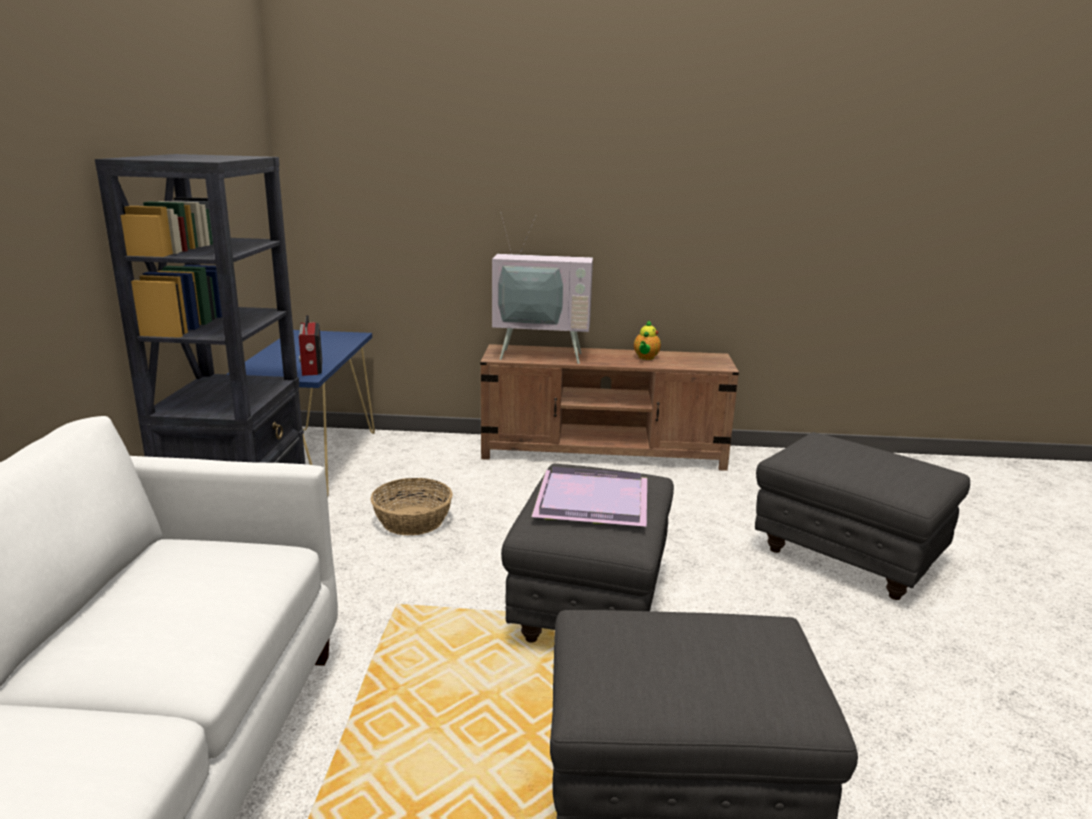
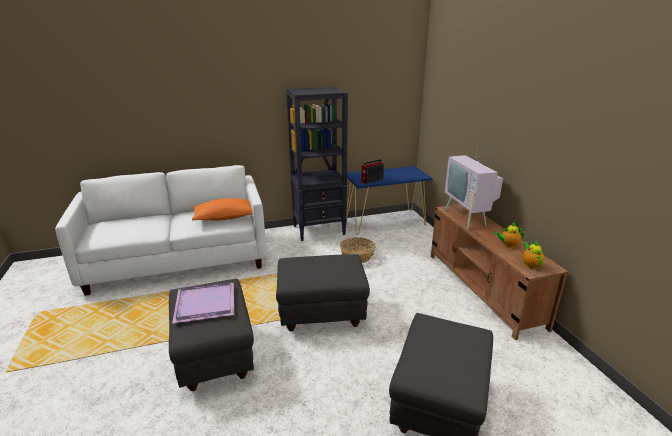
camera: 70 degrees right, 5 degrees up
purple tray [531,467,647,527] -> purple tray moved to [172,282,234,323]
none -> orange pillow [192,198,253,221]
none -> teapot [523,241,544,269]

